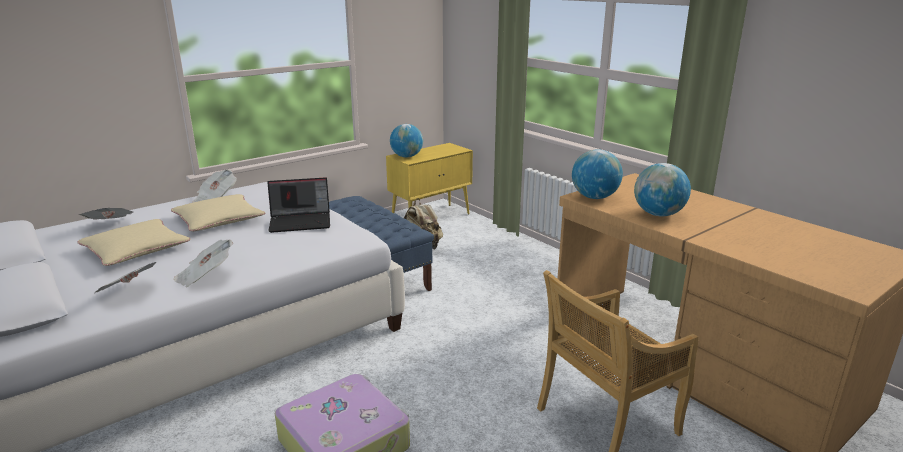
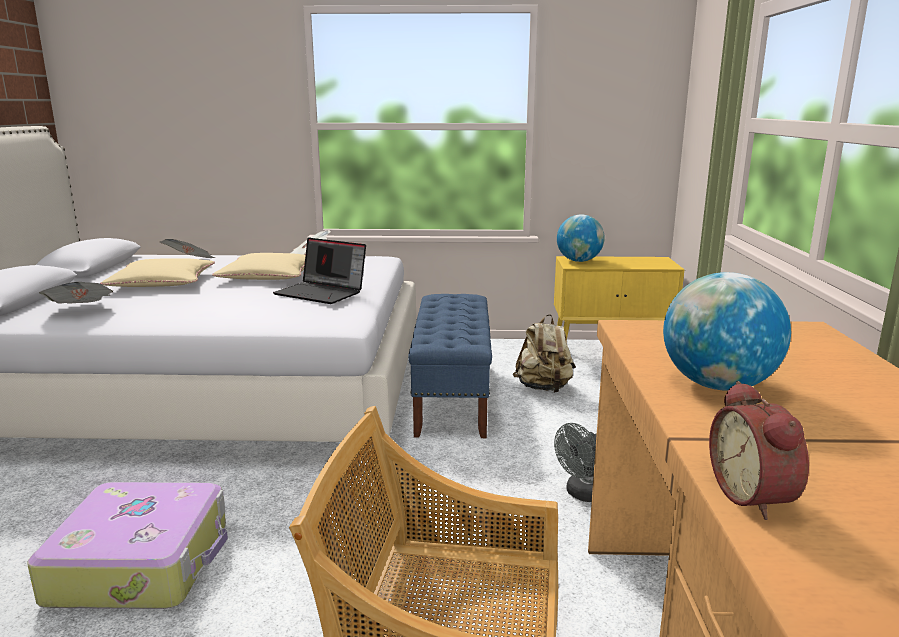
camera: 40 degrees right, 5 degrees down
newspaper [173,240,233,287] -> none
globe [572,149,623,199] -> none
none -> grey fan [554,423,597,502]
none -> alarm clock [709,381,809,520]

